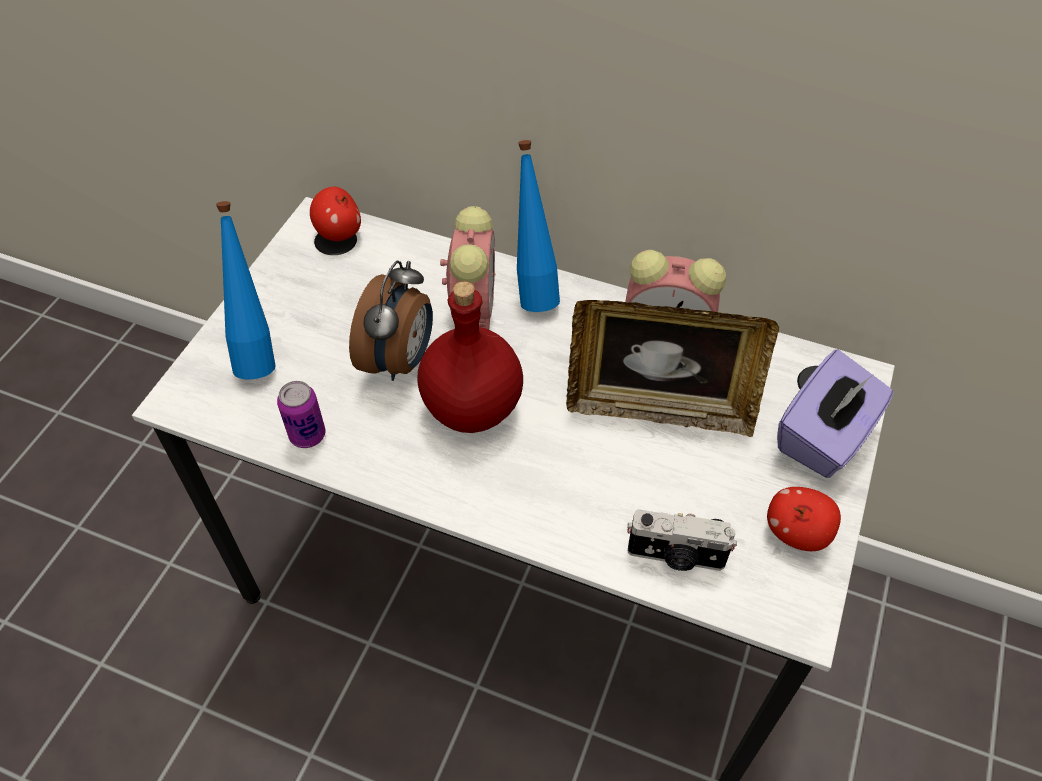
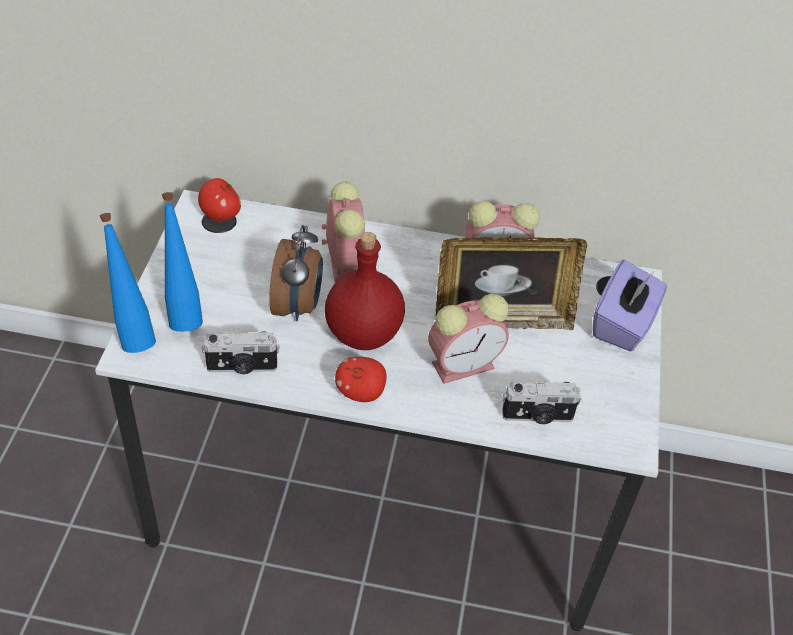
camera: 15 degrees left, 5 degrees down
can [277,381,326,448] -> camera [202,331,280,374]
blue bottle [517,140,560,312] -> blue bottle moved to [100,213,156,353]
apple [767,487,841,551] -> apple moved to [335,357,387,402]
none -> alarm clock [428,294,509,384]

